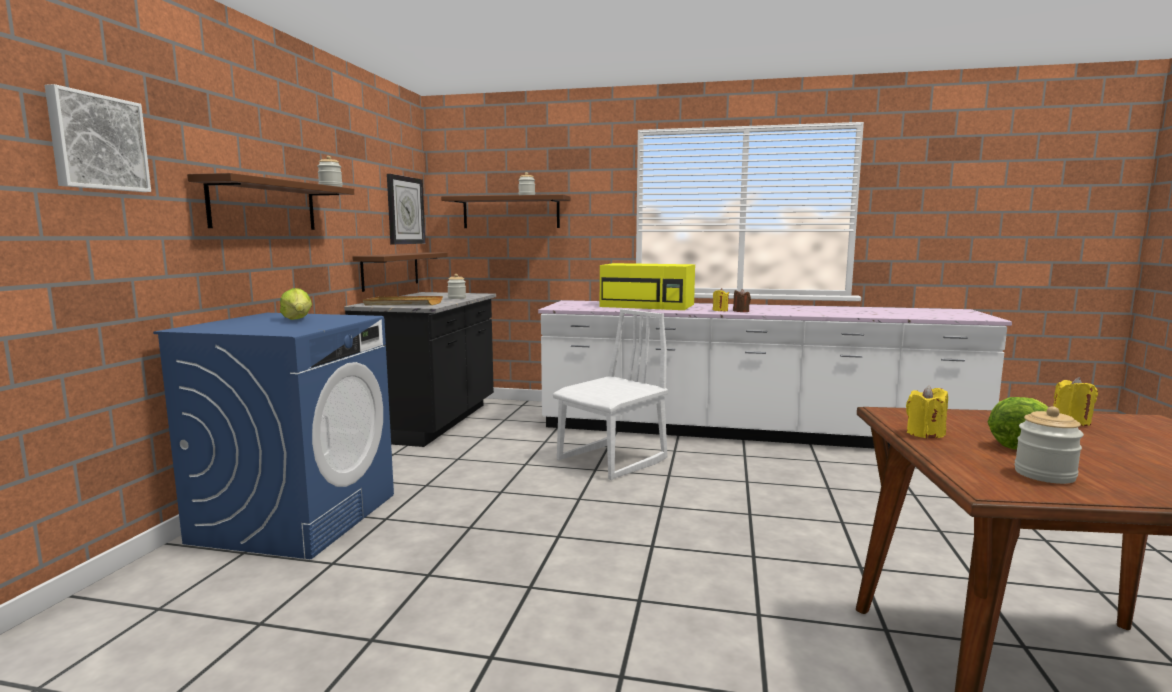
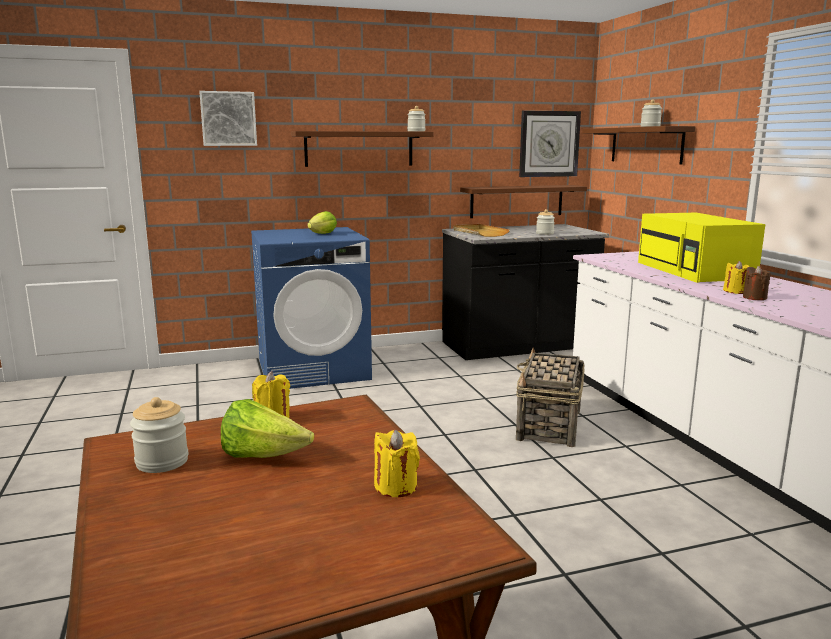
camera: 60 degrees right, 5 degrees up
white chair [553,309,668,480] -> basket [516,347,585,447]

